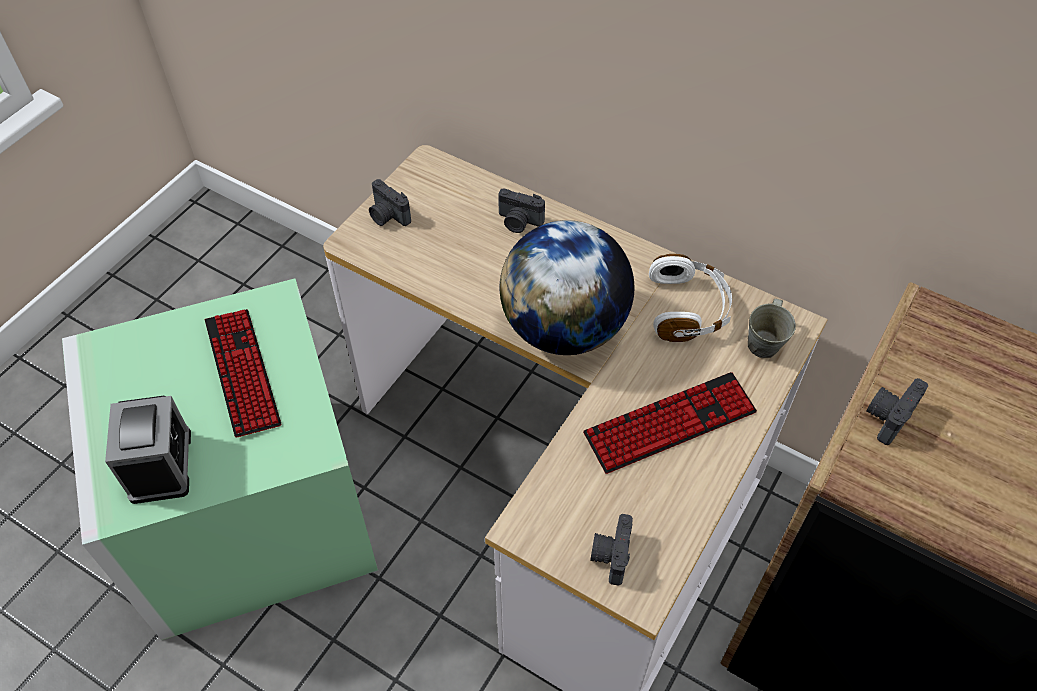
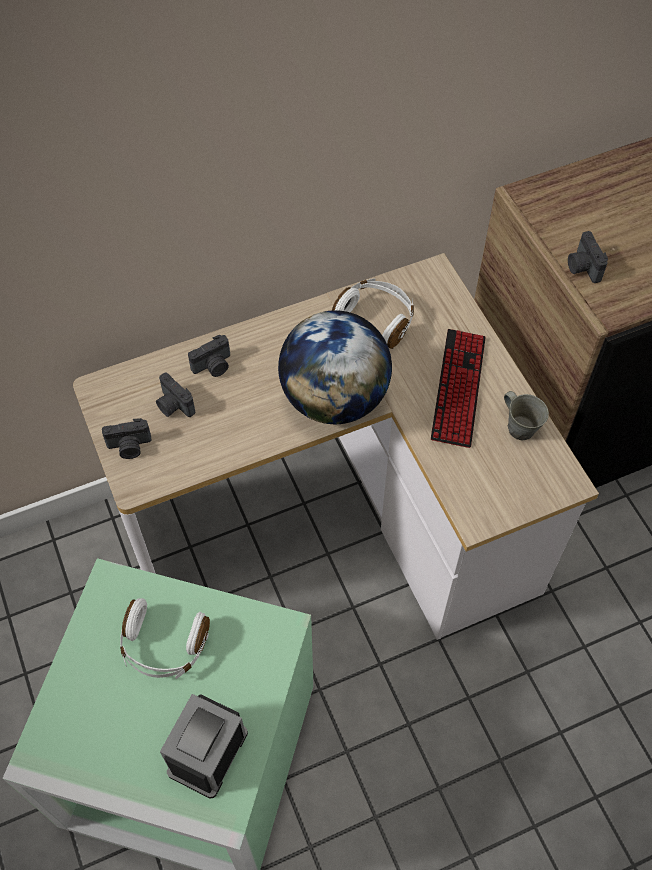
camera: 55 degrees left, 5 degrees up
alarm clock [105,396,191,504] -> alarm clock turned 90 degrees counterclockwise [160,694,248,798]
keyboard [205,309,281,438] -> white headphones [120,598,210,679]
camera [590,514,633,586] -> camera moved to [156,372,195,417]
grey mug [748,299,796,358] -> grey mug moved to [504,391,549,440]

